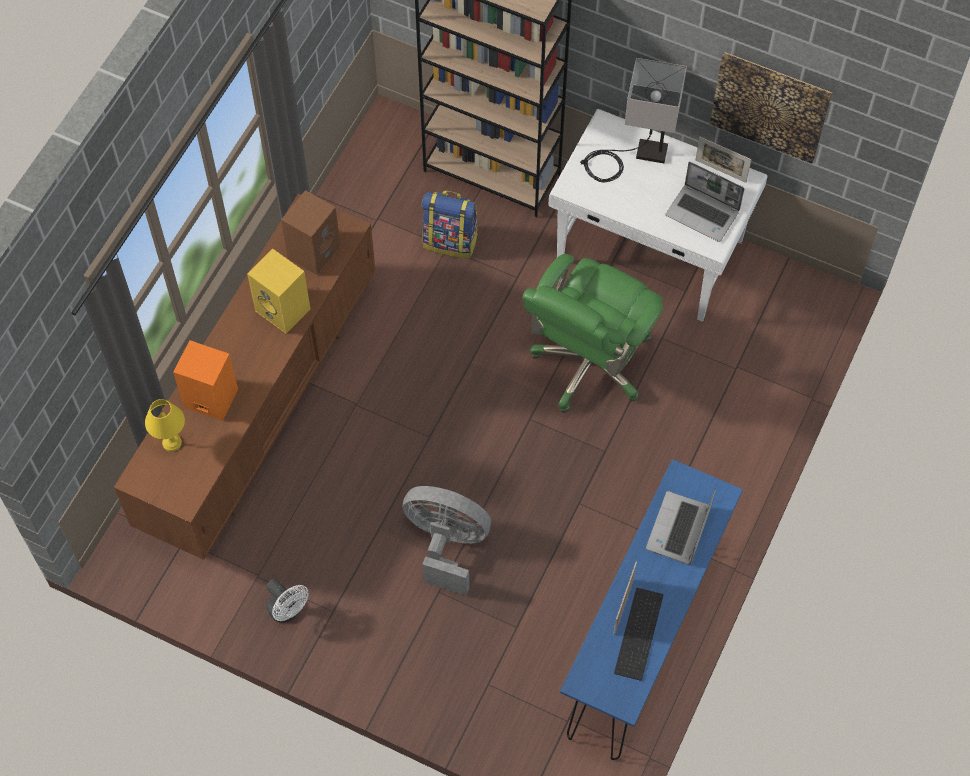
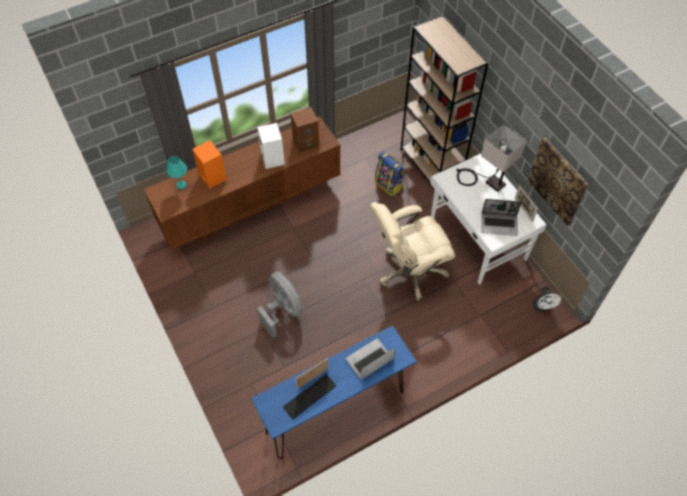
camera: 35 degrees right, 5 degrees down
yellow table lamp [145,399,185,452] -> turquoise table lamp [166,156,187,189]
yellow speaker [247,248,310,334] -> white speaker [257,123,285,169]
white fan [266,579,309,623] -> white fan moved to [533,286,561,312]
green office chair [523,254,663,413] -> beige office chair [370,202,455,301]
laptop [666,162,744,242] -> laptop turned 60 degrees counterclockwise [481,199,522,236]

